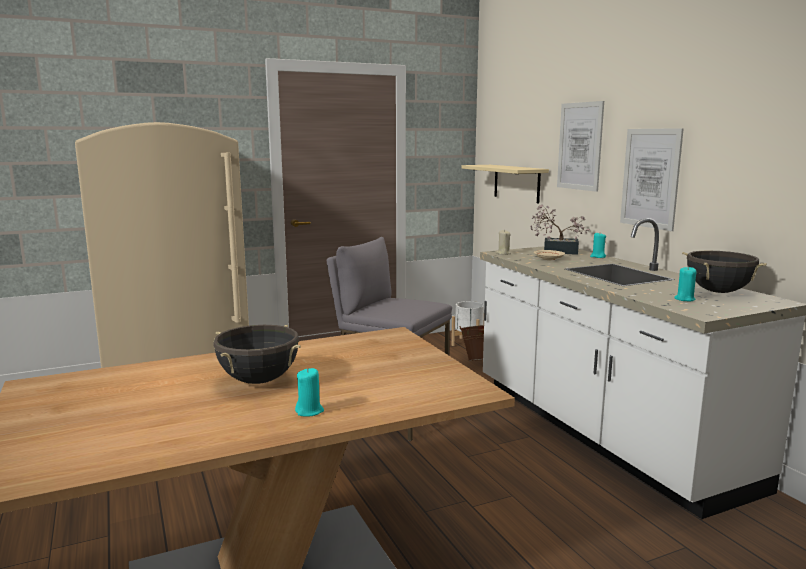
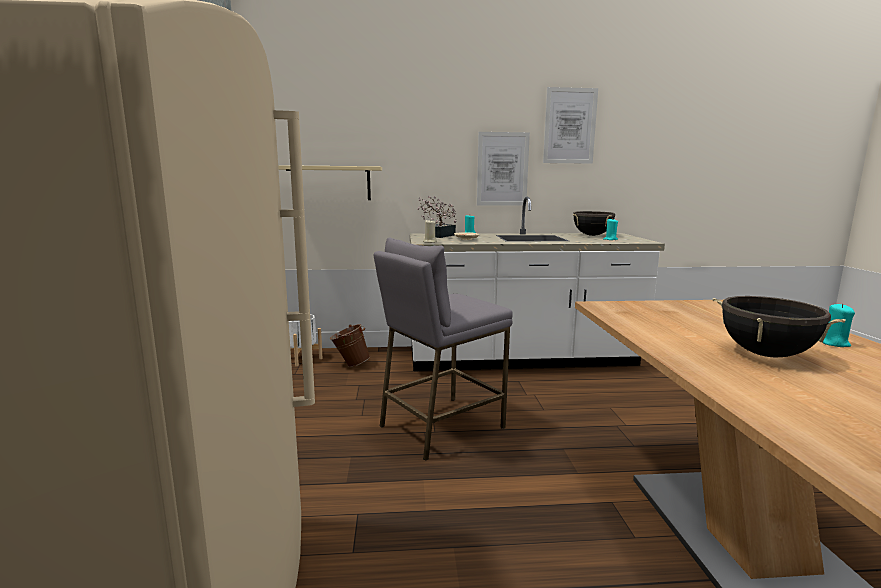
camera: 70 degrees left, 0 degrees up
picture [557,101,604,192] -> picture moved to [543,87,598,164]

